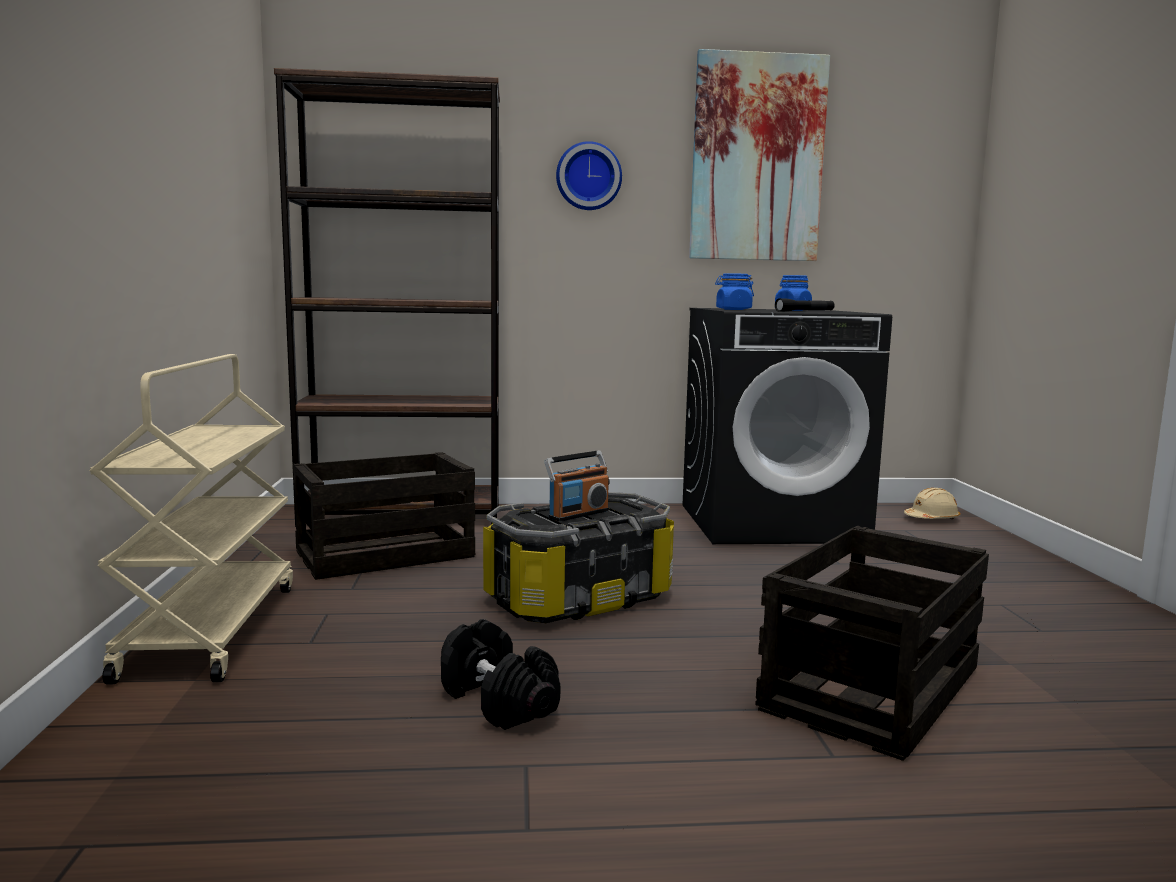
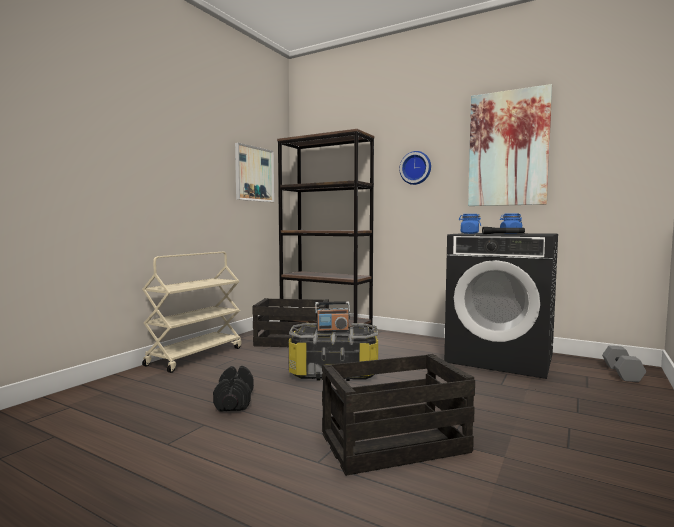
camera: 35 degrees right, 5 degrees down
beige hard hat [904,488,961,520] -> grey dumbbell [602,346,646,382]
none -> picture [235,143,274,202]

